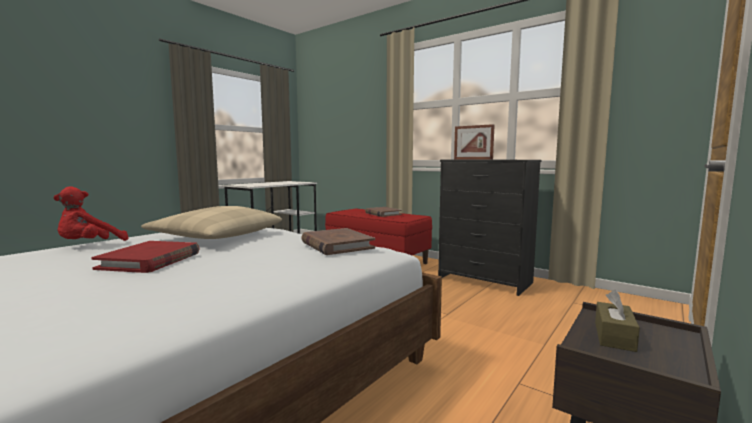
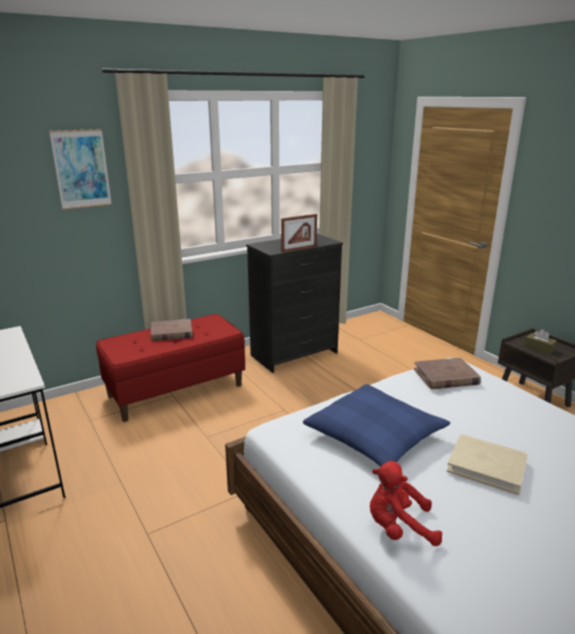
camera: 70 degrees left, 15 degrees up
red plush toy [53,186,128,241] -> red plush toy turned 135 degrees clockwise [370,461,442,546]
red book [91,241,200,273] -> beige book [447,434,528,495]
beige pillow [141,206,282,239] -> blue pillow [303,384,450,467]
none -> picture [49,129,112,210]

